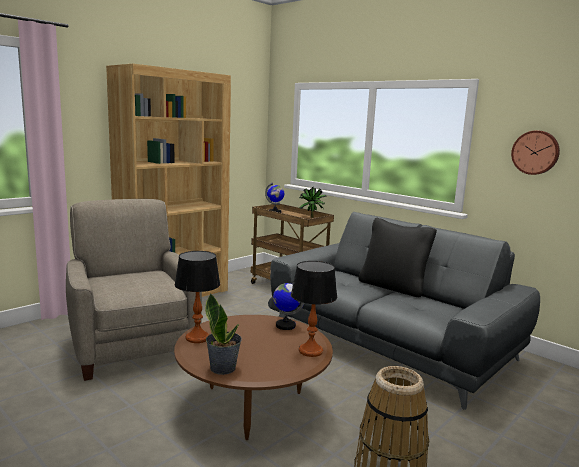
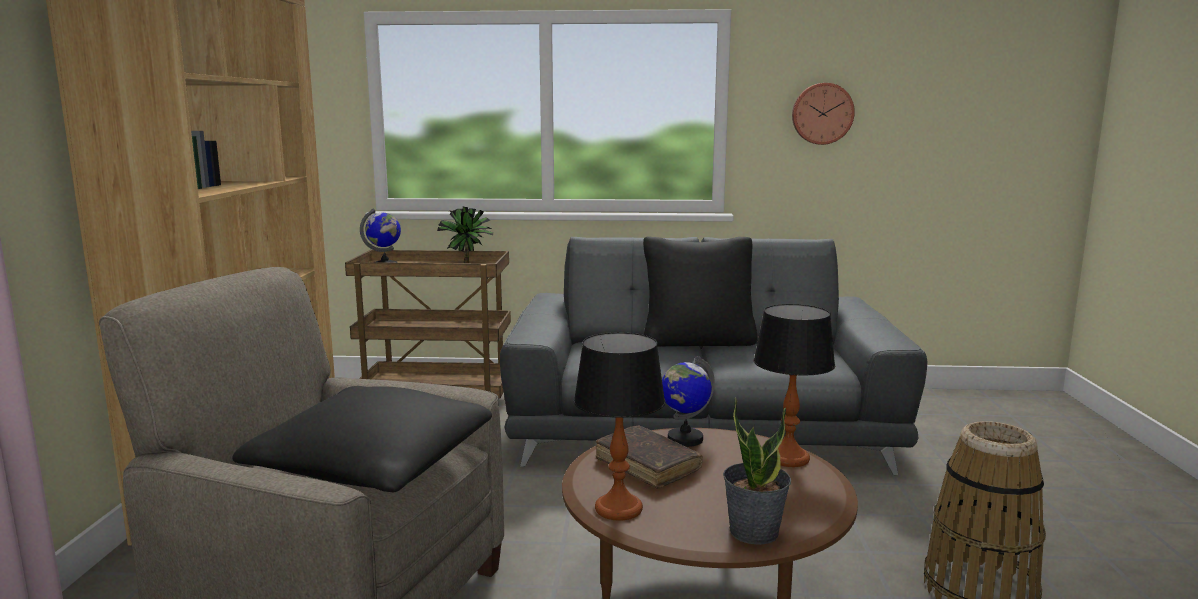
camera: 40 degrees left, 0 degrees up
none -> black pillow [232,386,492,492]
none -> brown book [596,425,703,489]

